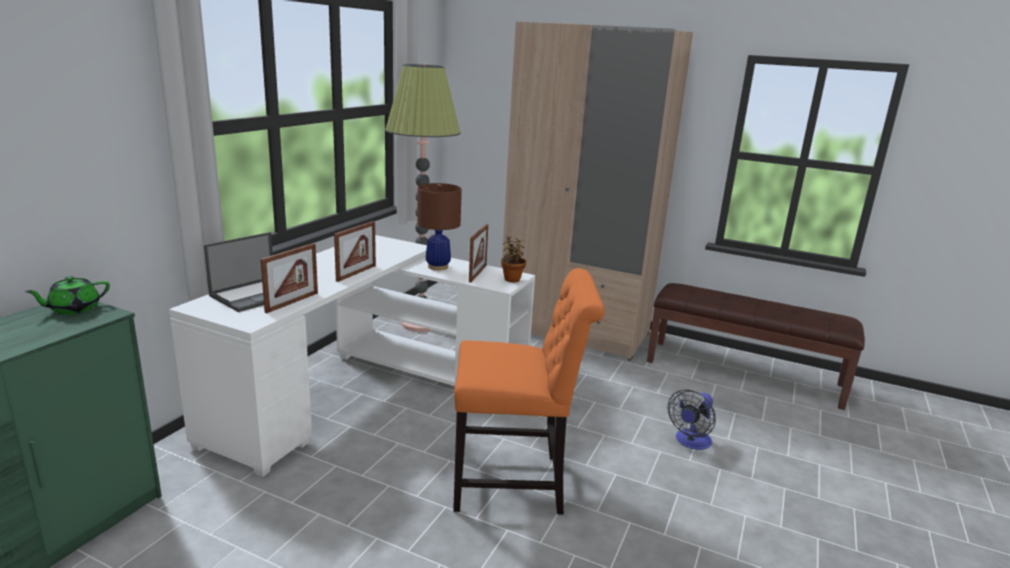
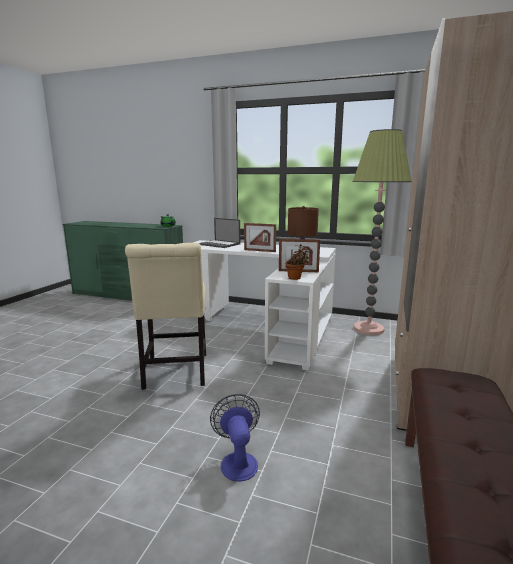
camera: 85 degrees right, 5 degrees down
picture frame [260,243,318,313] -> none
orange chair [453,268,605,514] -> beige chair [125,243,206,390]
fan [667,390,716,450] -> fan turned 45 degrees clockwise [210,394,260,482]

